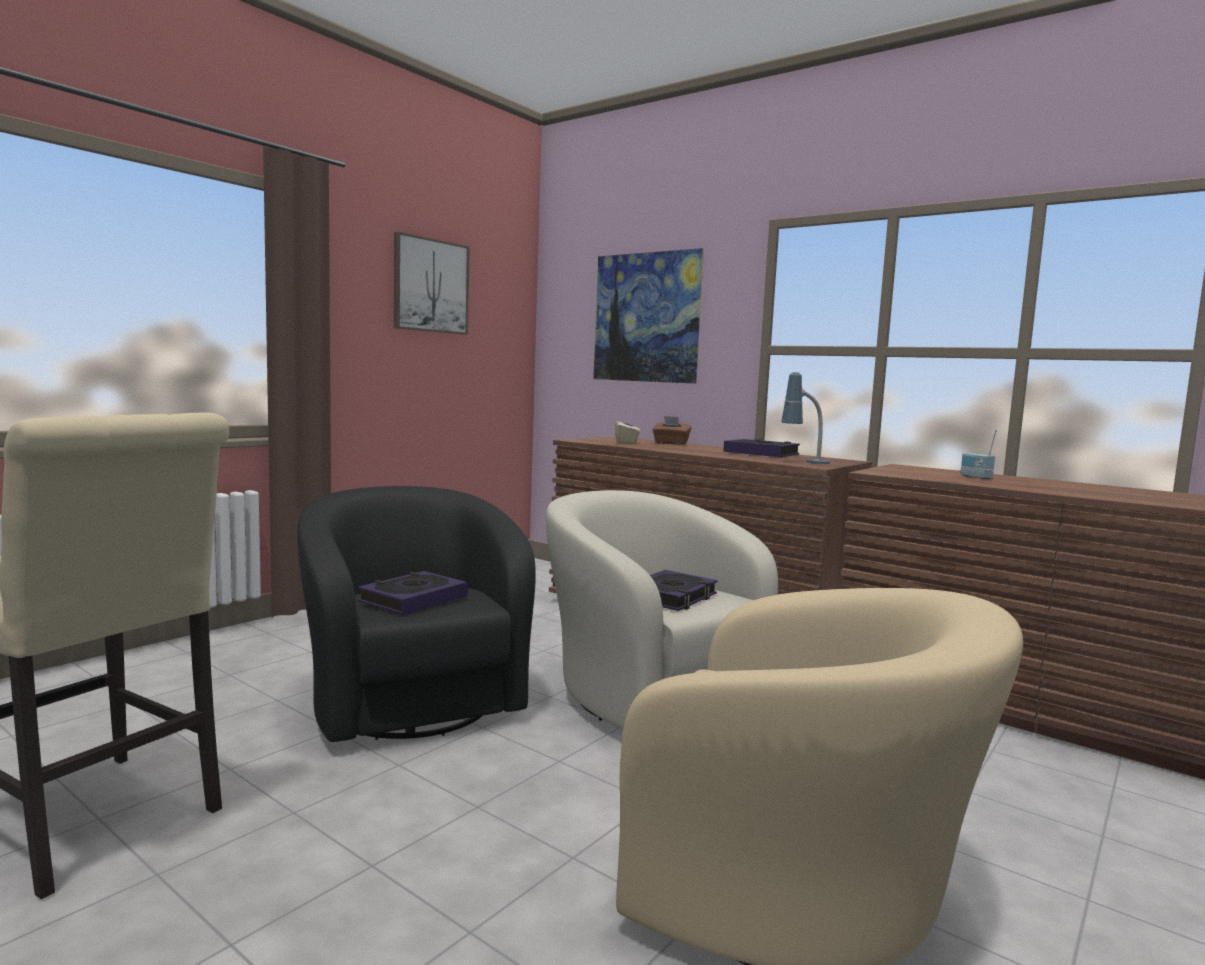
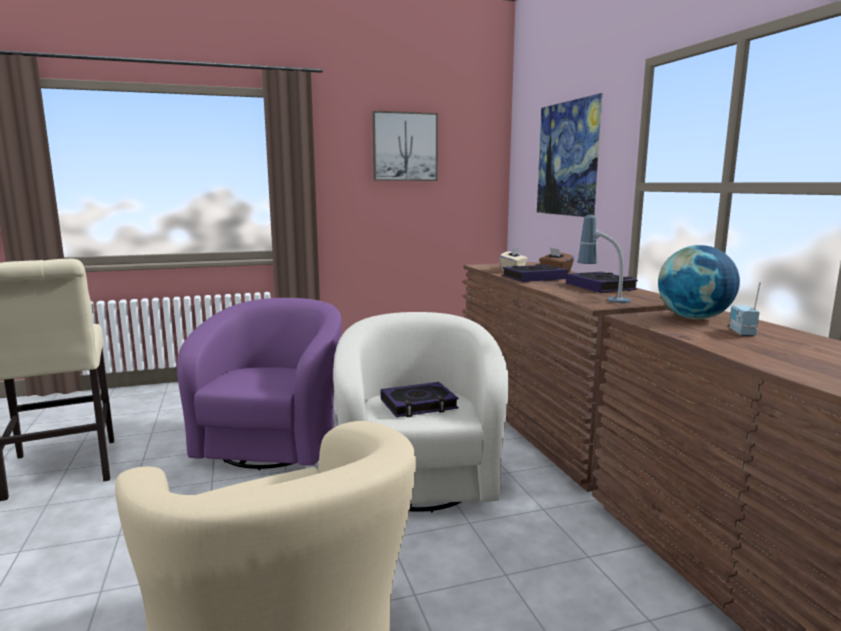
camera: 35 degrees right, 5 degrees up
black armchair [297,486,536,742] -> purple armchair [177,298,342,470]
book [358,571,468,615] -> book moved to [502,264,568,282]
none -> globe [658,245,740,319]

